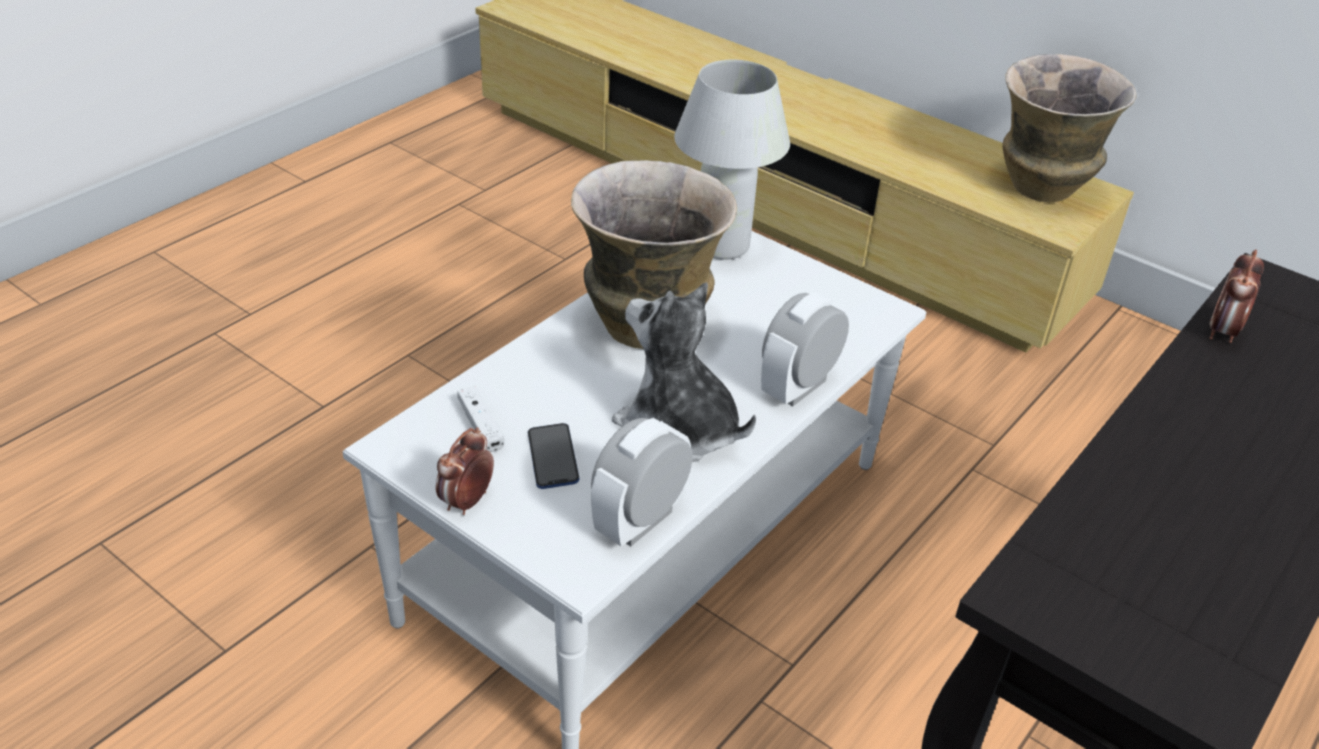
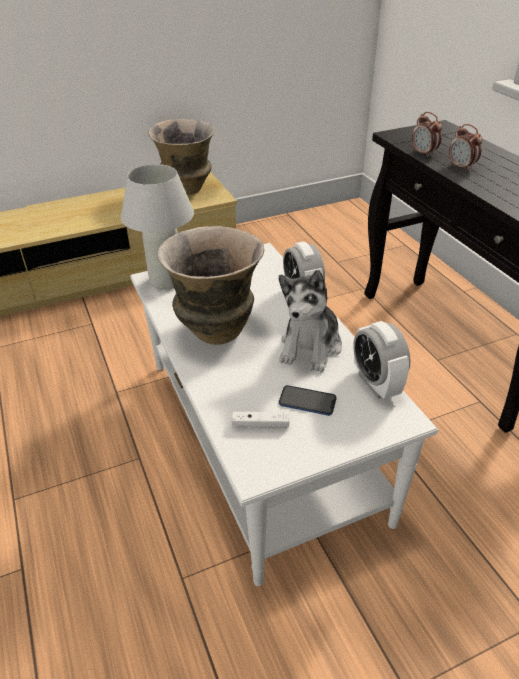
camera: 60 degrees left, 0 degrees up
alarm clock [436,427,494,515] -> alarm clock moved to [449,124,483,171]
plush toy [612,282,756,462] -> plush toy turned 45 degrees counterclockwise [279,270,342,372]

